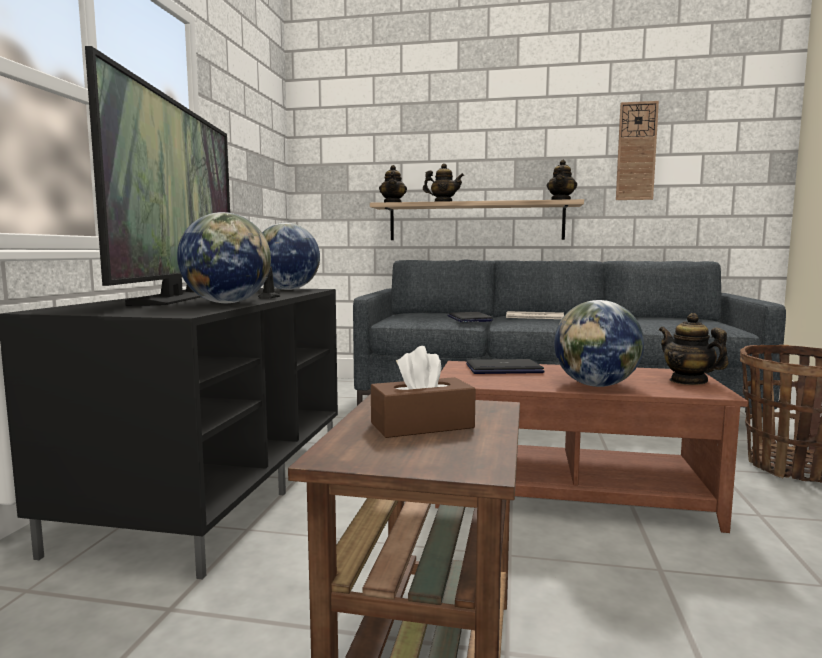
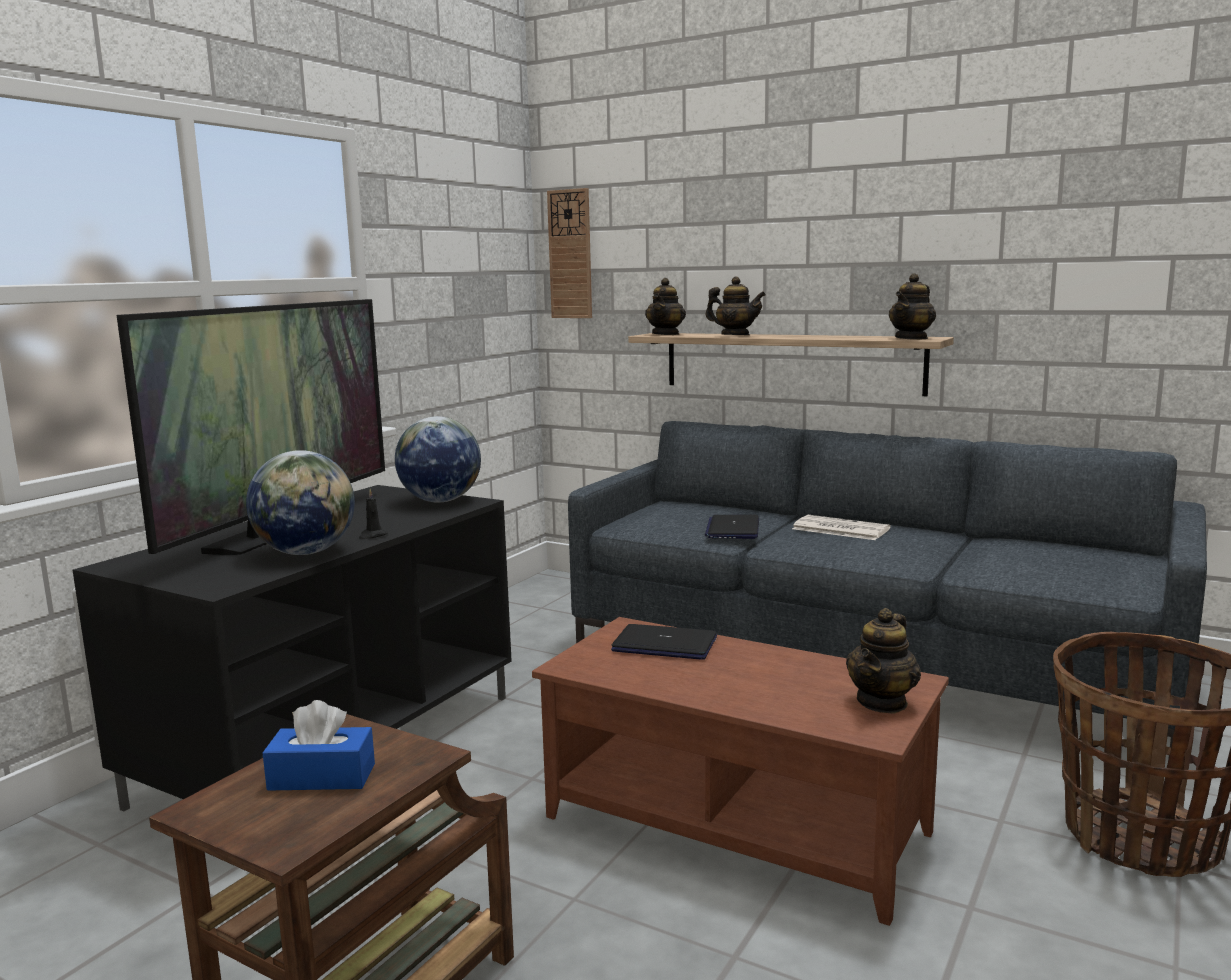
camera: 20 degrees right, 5 degrees up
brown tissue box [371,346,476,438] -> blue tissue box [263,700,375,791]
globe [554,300,644,387] -> none
wall clock [616,101,659,200] -> wall clock moved to [547,188,592,318]
teapot [659,313,728,385] -> teapot turned 135 degrees counterclockwise [846,608,921,714]

